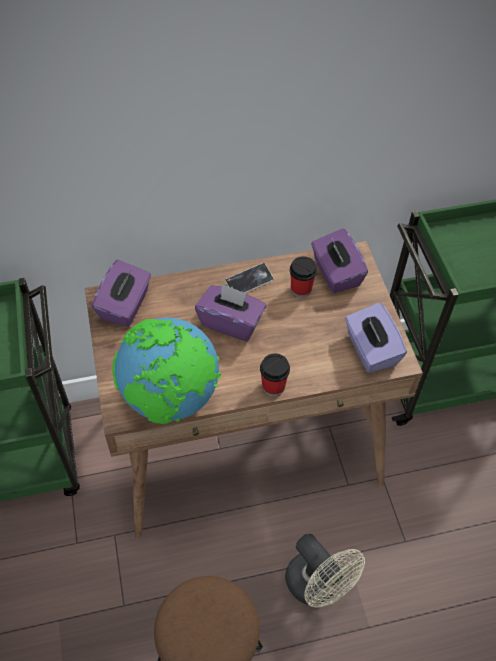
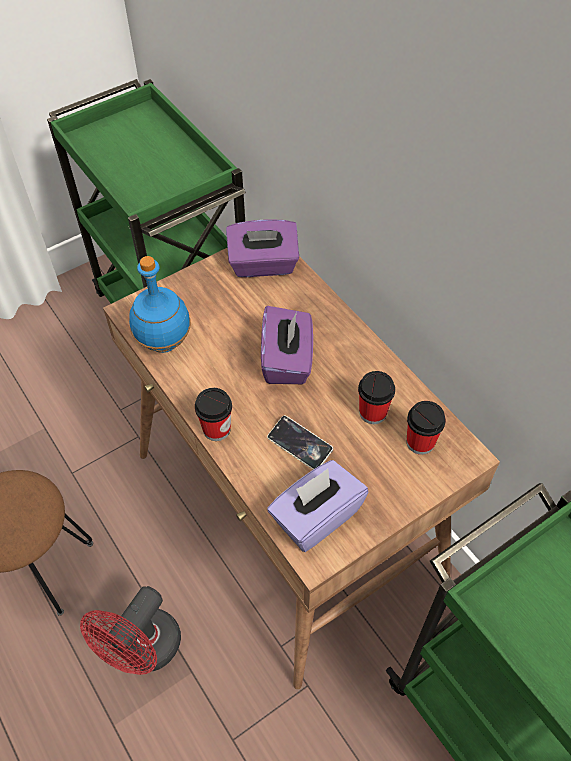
camera: 70 degrees right, 0 degrees up
globe [112,318,221,424] -> blue bottle [129,256,191,353]
phone [225,263,274,293] -> phone moved to [267,415,333,470]
beige fan [285,534,365,607] -> red fan [80,586,181,675]
purple tissue box [311,229,368,293] -> cup [407,401,446,455]

